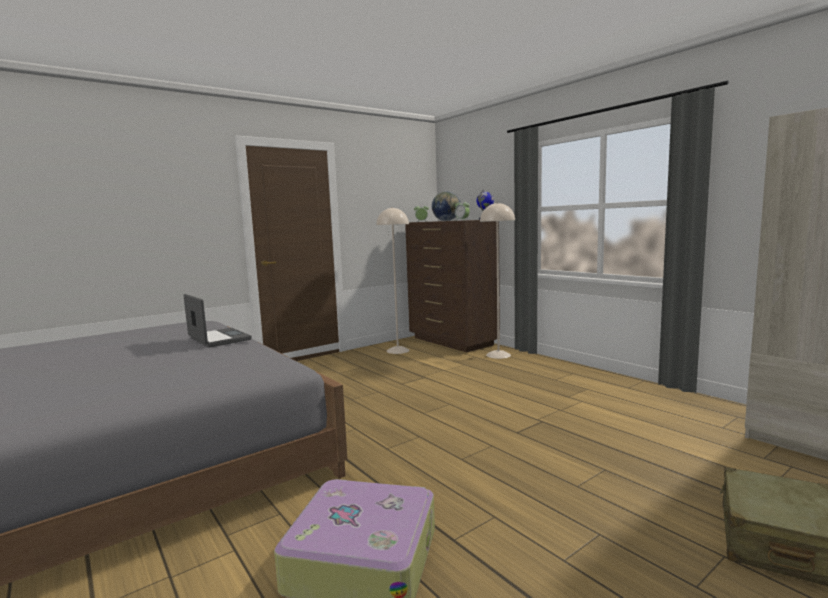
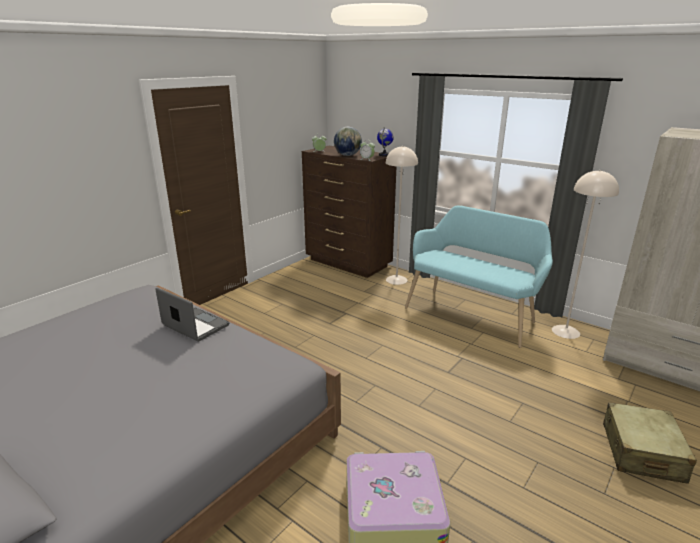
camera: 15 degrees left, 15 degrees up
beige floor lamp [376,207,410,354] -> beige floor lamp moved to [552,170,619,339]
none -> turquoise bench [405,205,553,348]

